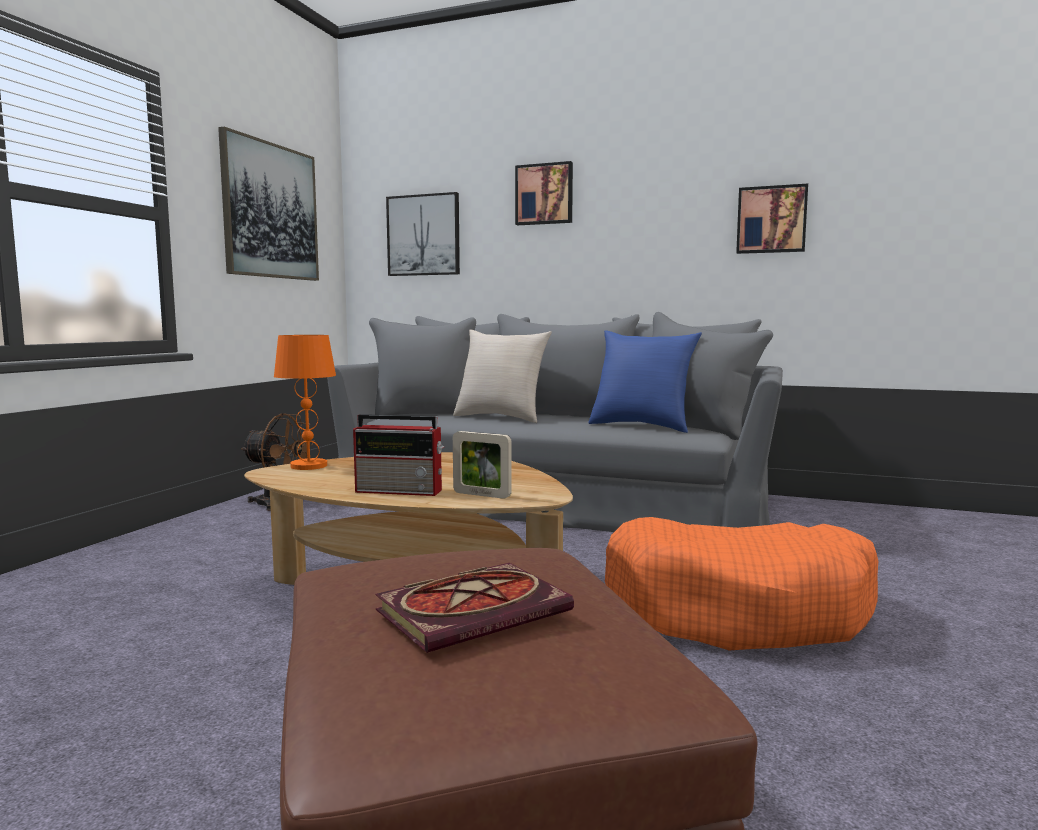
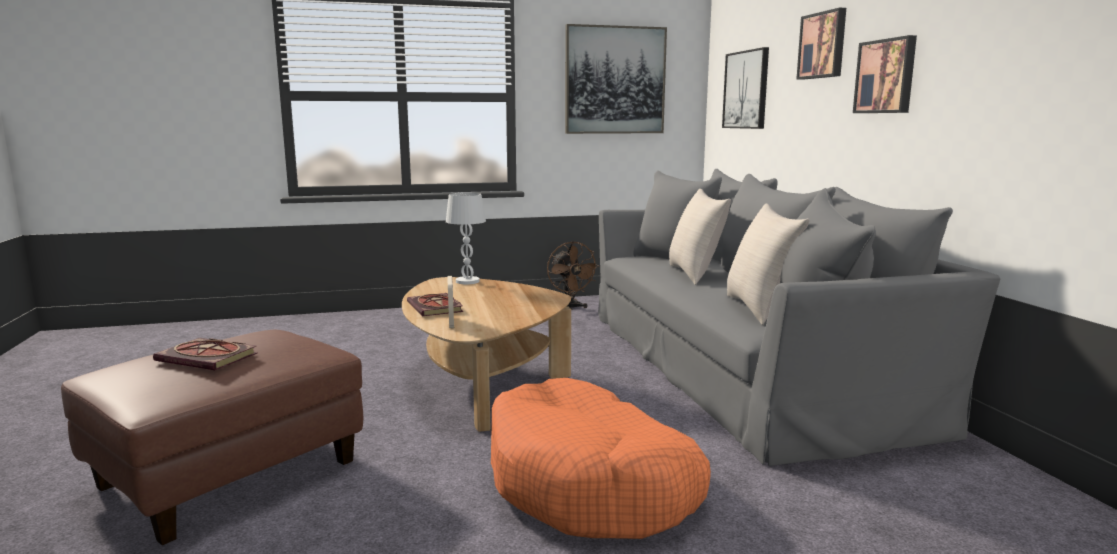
camera: 55 degrees right, 5 degrees up
orange table lamp [274,335,336,470] -> white table lamp [446,193,486,284]
radio [353,414,445,496] -> book [407,293,463,316]
blue pillow [588,330,702,433] -> beige pillow [727,204,810,325]
picture [736,184,808,254] -> picture moved to [853,35,917,113]

